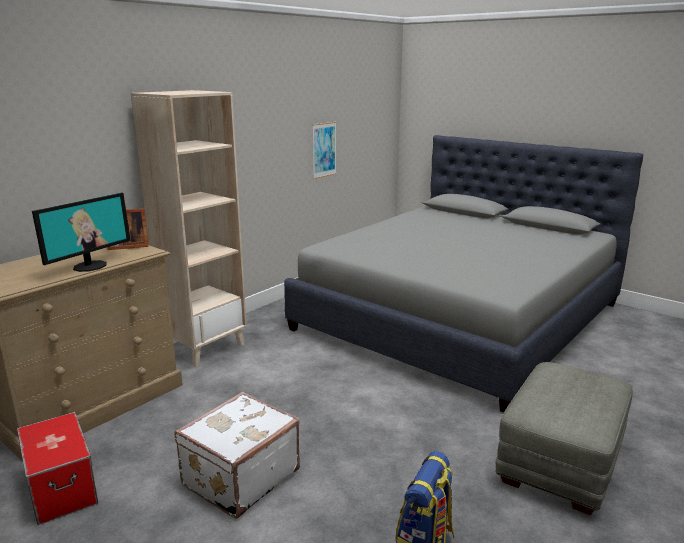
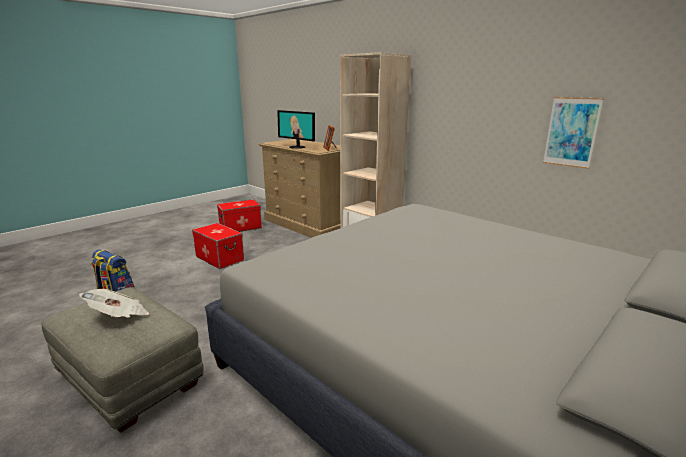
camera: 95 degrees right, 0 degrees up
white suitcase [174,392,300,518] -> storage box [192,223,244,269]
none -> newspaper [79,289,149,318]

